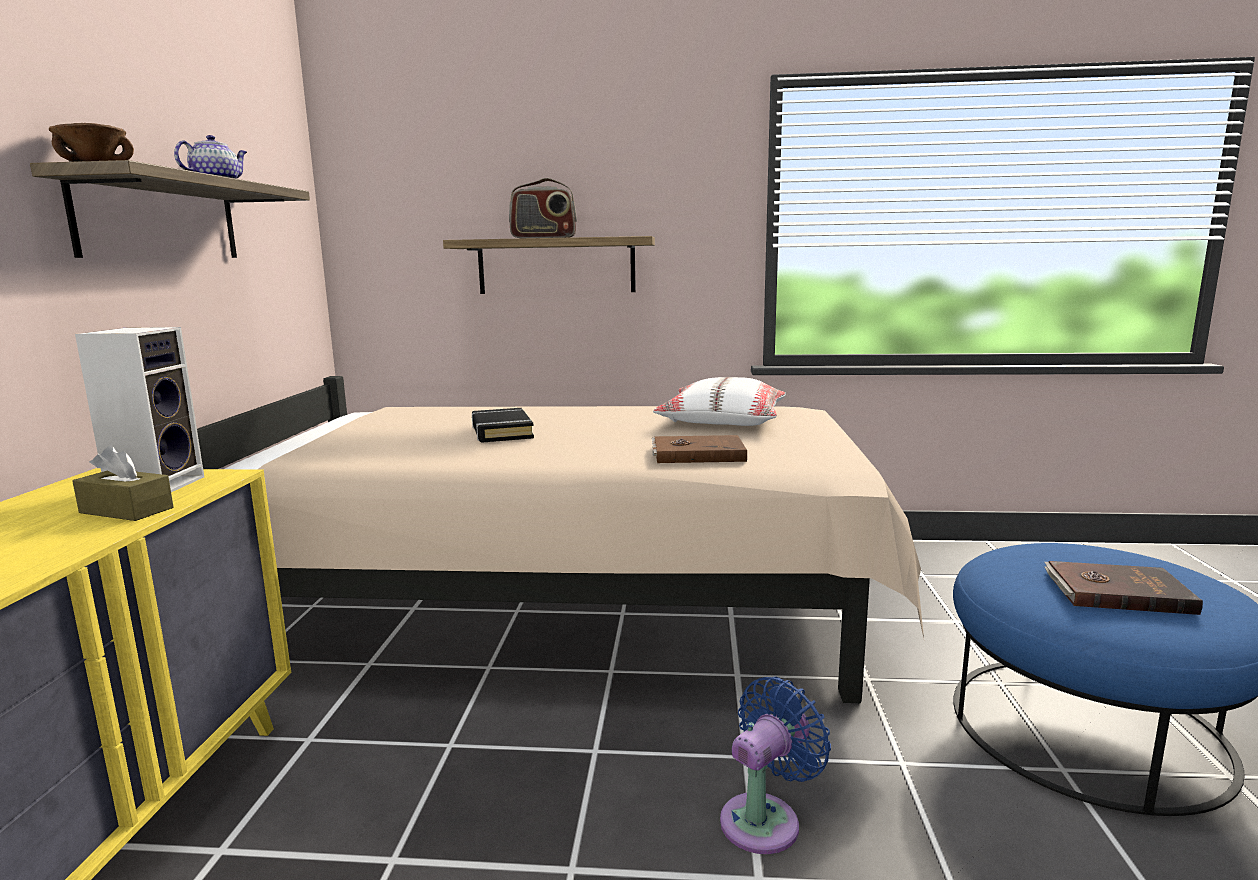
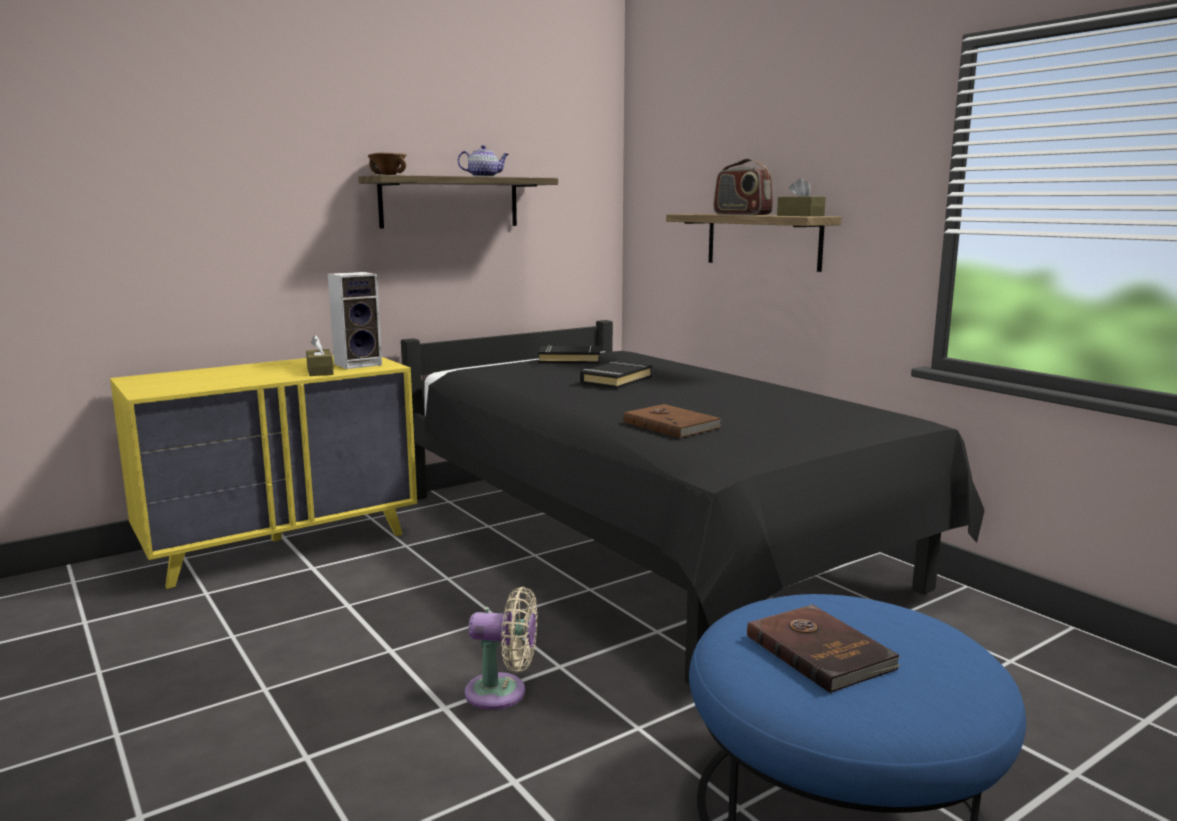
camera: 50 degrees right, 0 degrees up
beige bed [197,376,924,703] -> black bed [401,320,985,685]
white pillow [653,377,786,426] -> none
blue fan [720,677,831,854] -> beige fan [465,587,537,710]
none -> black book [538,345,600,364]
none -> brown tissue box [777,178,826,216]

